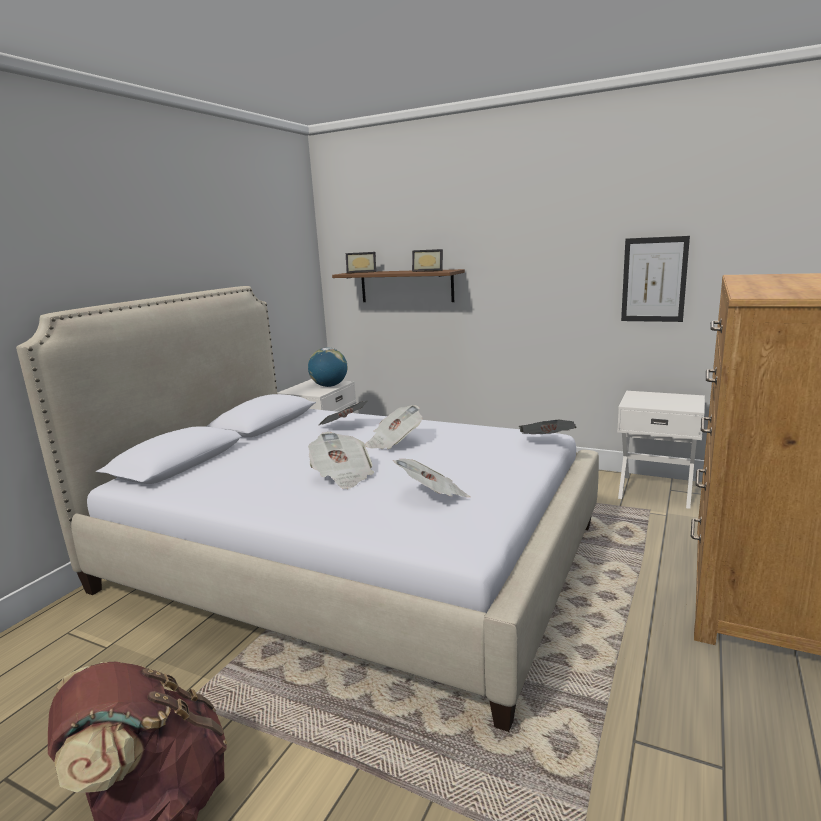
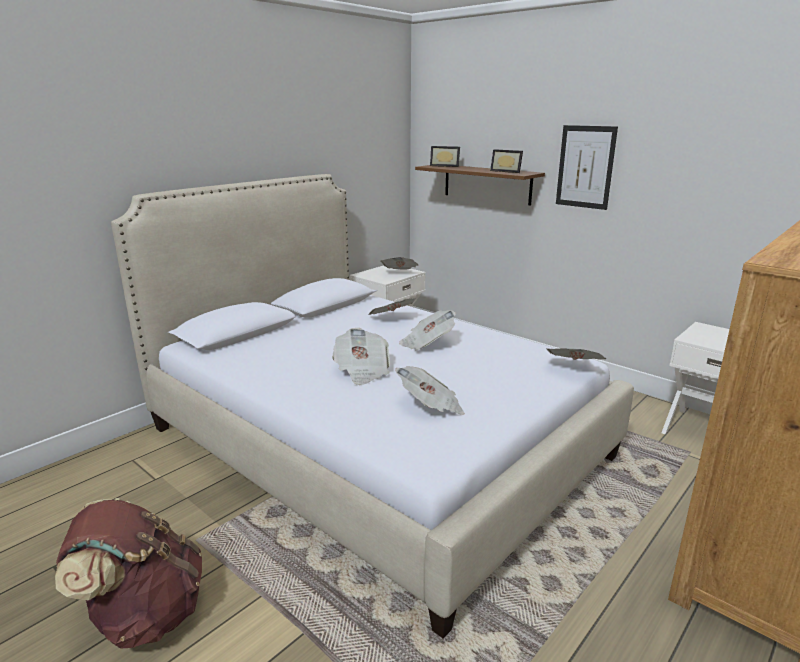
camera: 15 degrees right, 5 degrees up
globe [308,348,347,387] -> newspaper [380,257,419,270]
picture [621,236,690,322] -> picture moved to [556,125,618,210]

